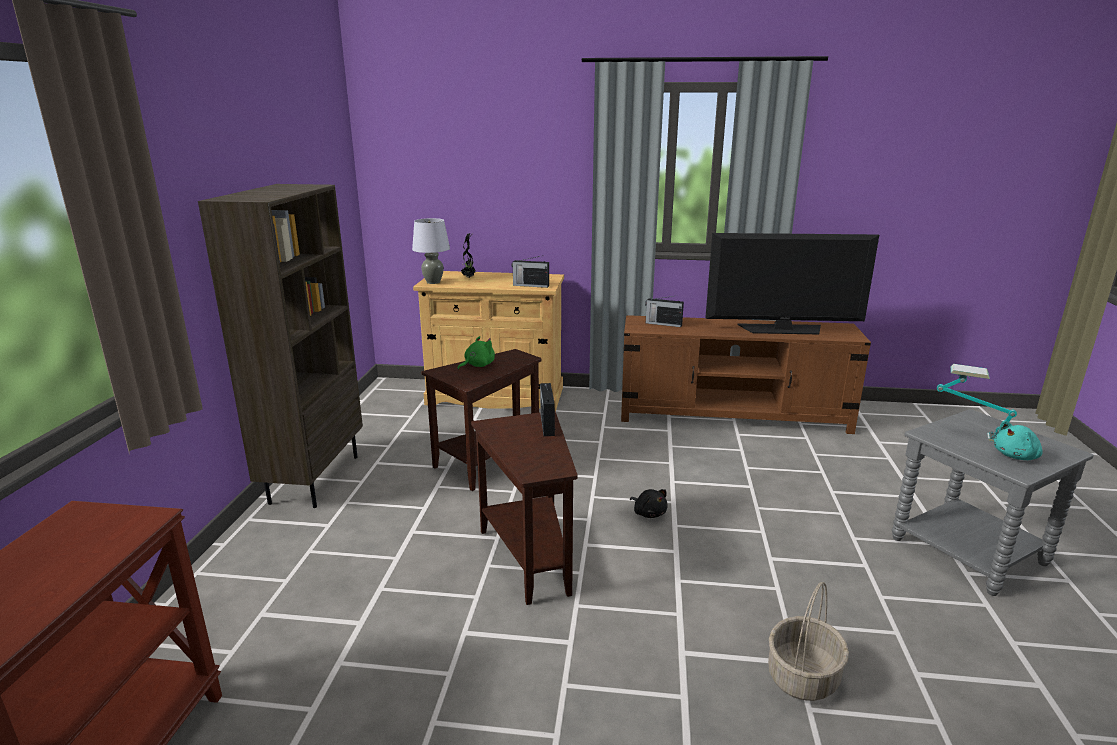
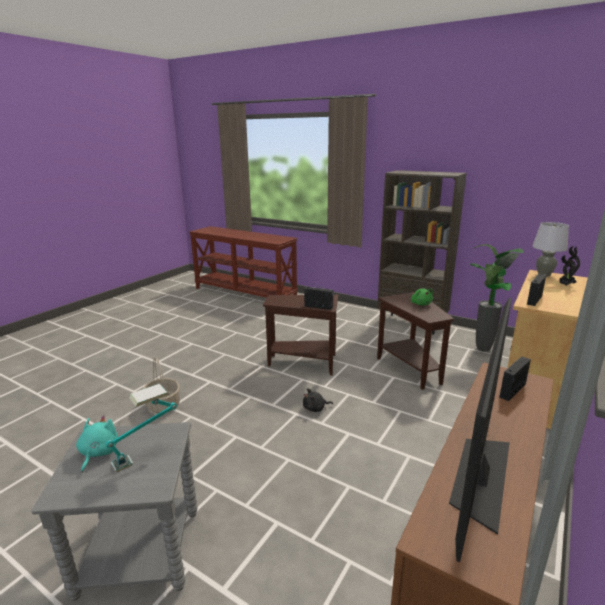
camera: 115 degrees right, 0 degrees up
none -> potted plant [470,244,524,352]

